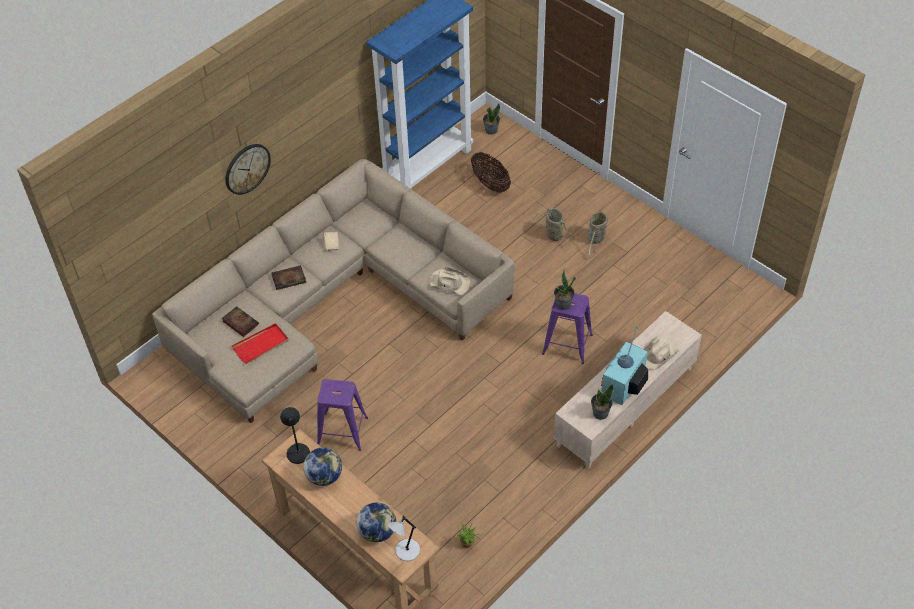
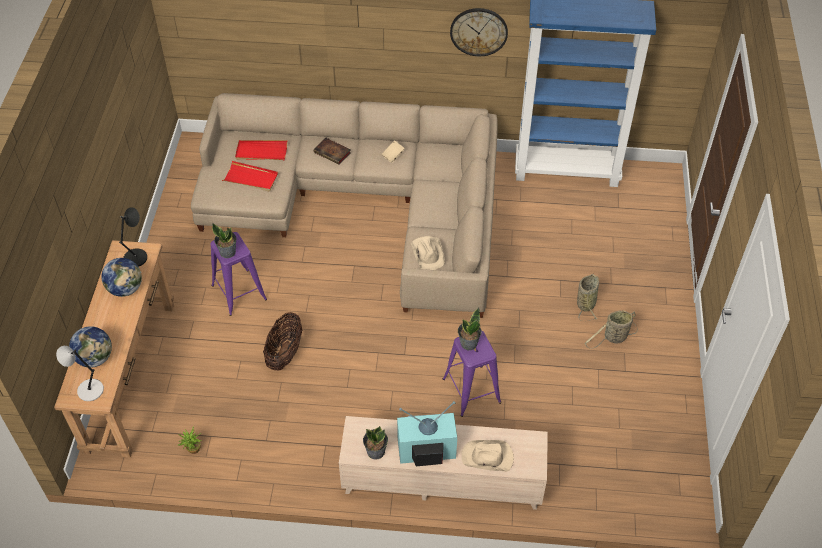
camera: 50 degrees right, 0 degrees up
book [222,306,259,337] -> red tray [235,140,287,160]
wall clock [225,144,271,195] -> wall clock moved to [450,8,508,56]
basket [471,152,511,193] -> basket moved to [263,312,303,371]
potted plant [483,103,500,135] -> potted plant moved to [212,223,236,258]

